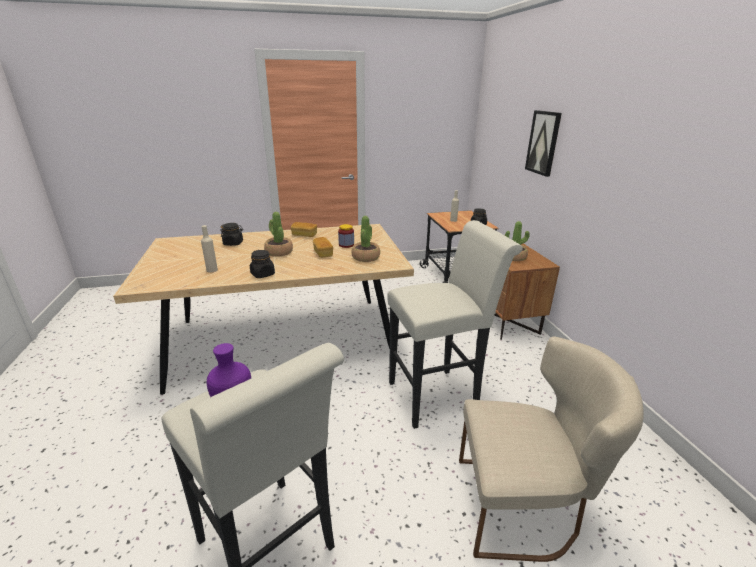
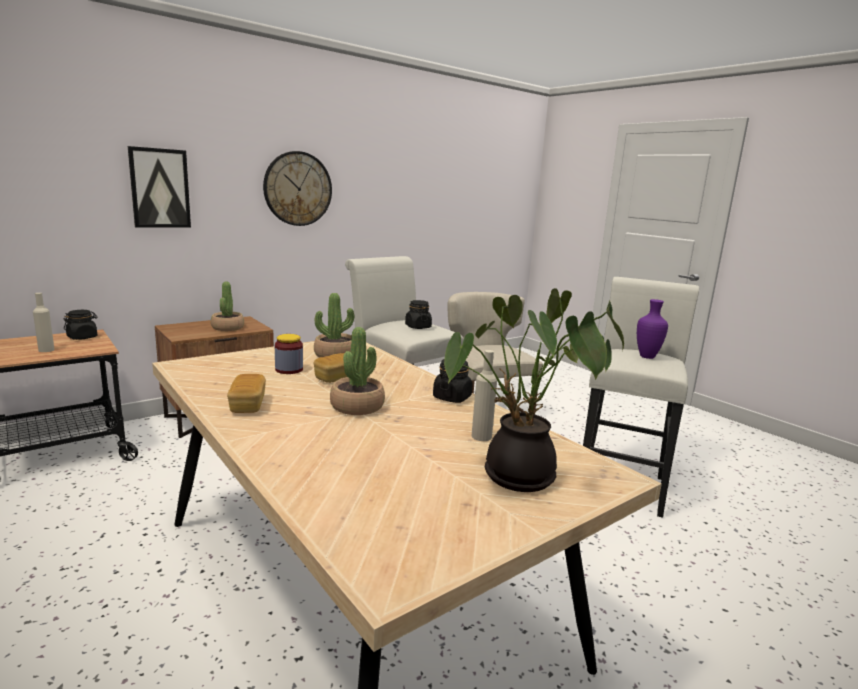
camera: 115 degrees left, 10 degrees down
black jar [220,223,243,246] -> black jar moved to [405,300,432,329]
none -> wall clock [263,151,332,226]
none -> potted plant [444,288,624,492]

